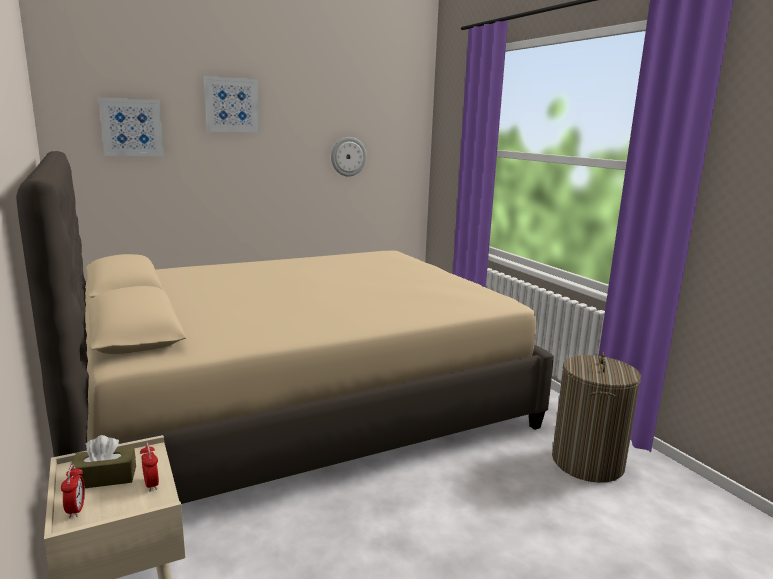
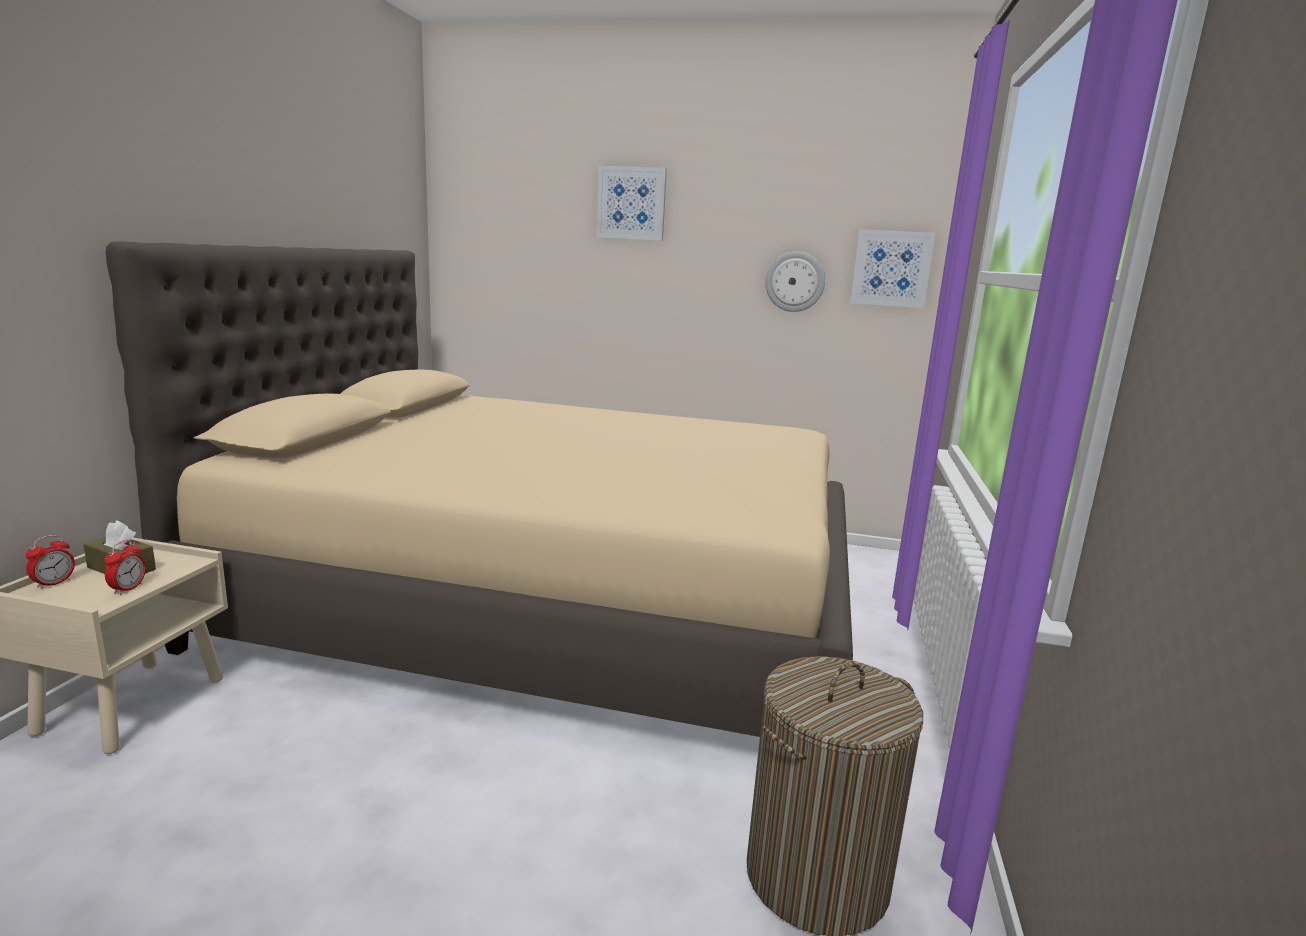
camera: 40 degrees right, 0 degrees up
picture [99,98,164,156] -> picture moved to [850,229,935,308]

